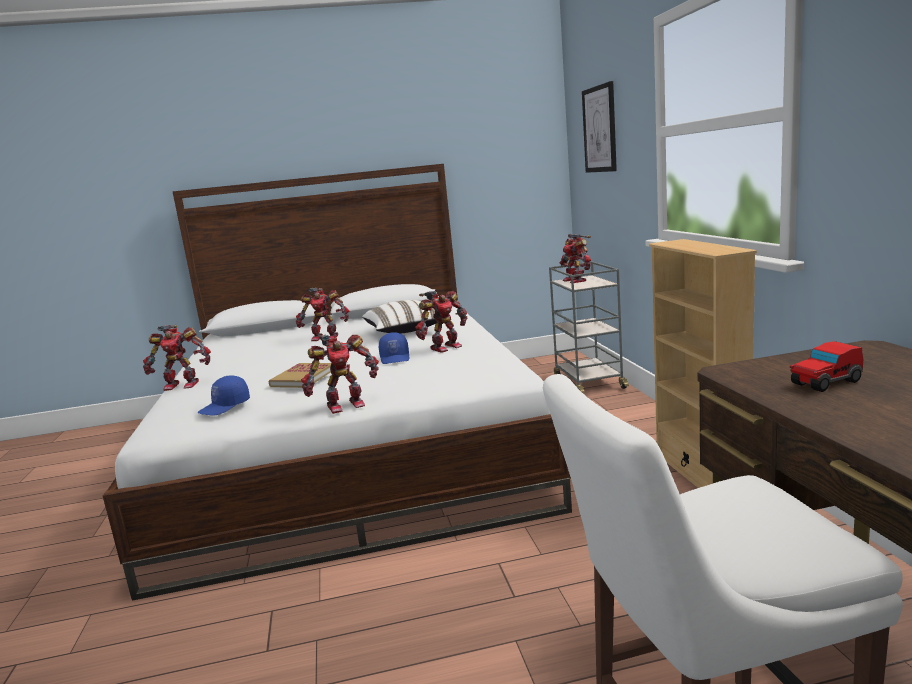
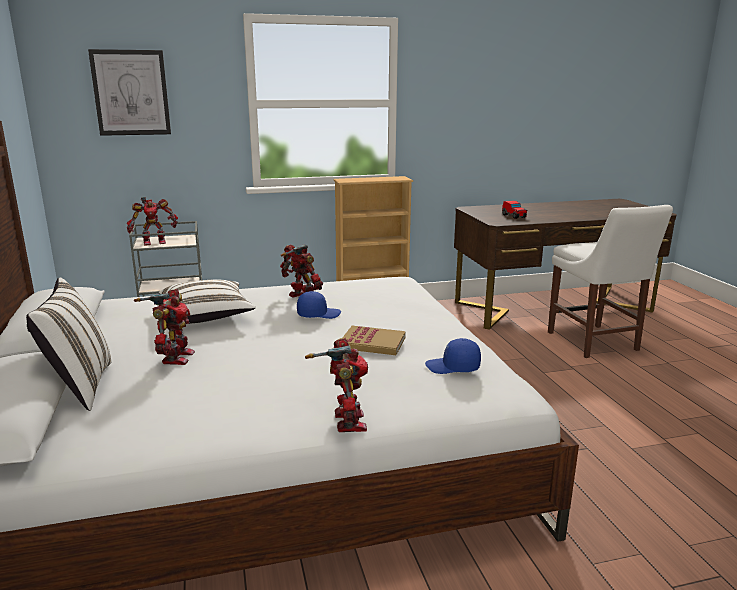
camera: 95 degrees left, 5 degrees up
blue cap [197,375,250,415] -> blue cap turned 150 degrees clockwise [425,338,481,374]
toy robot [301,335,379,414] -> none
none -> white pillow [26,278,112,411]

